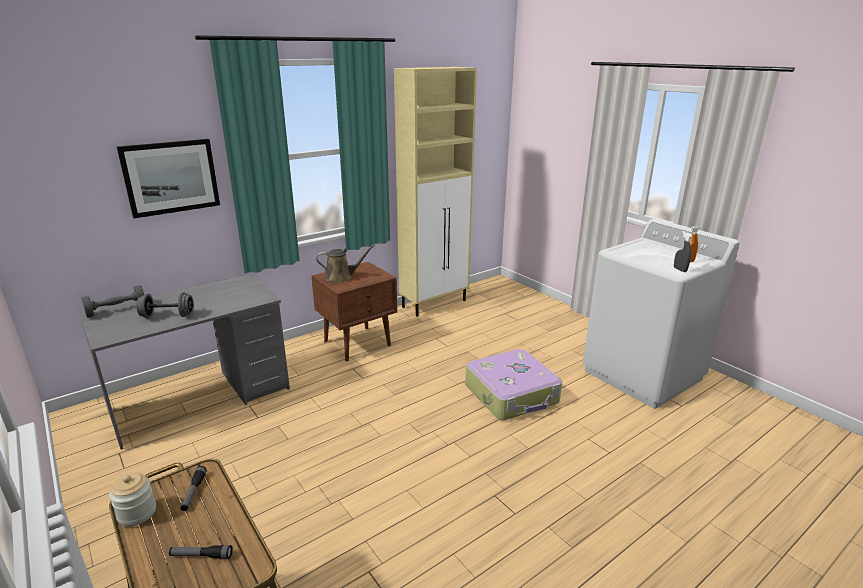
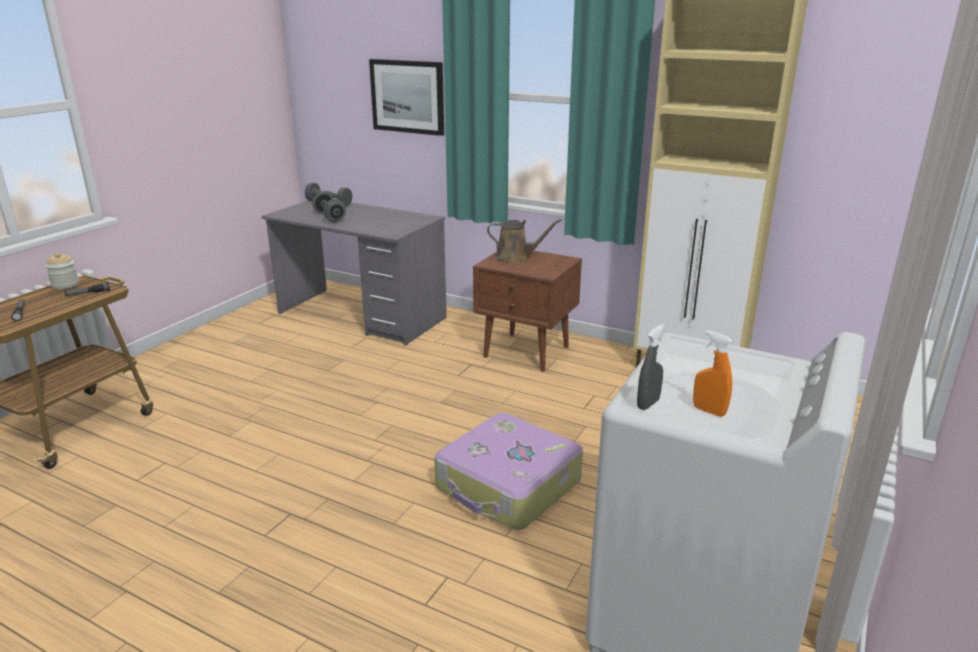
camera: 65 degrees right, 0 degrees up
brown watering can [316,245,375,283] -> brown watering can turned 45 degrees counterclockwise [487,219,562,264]

